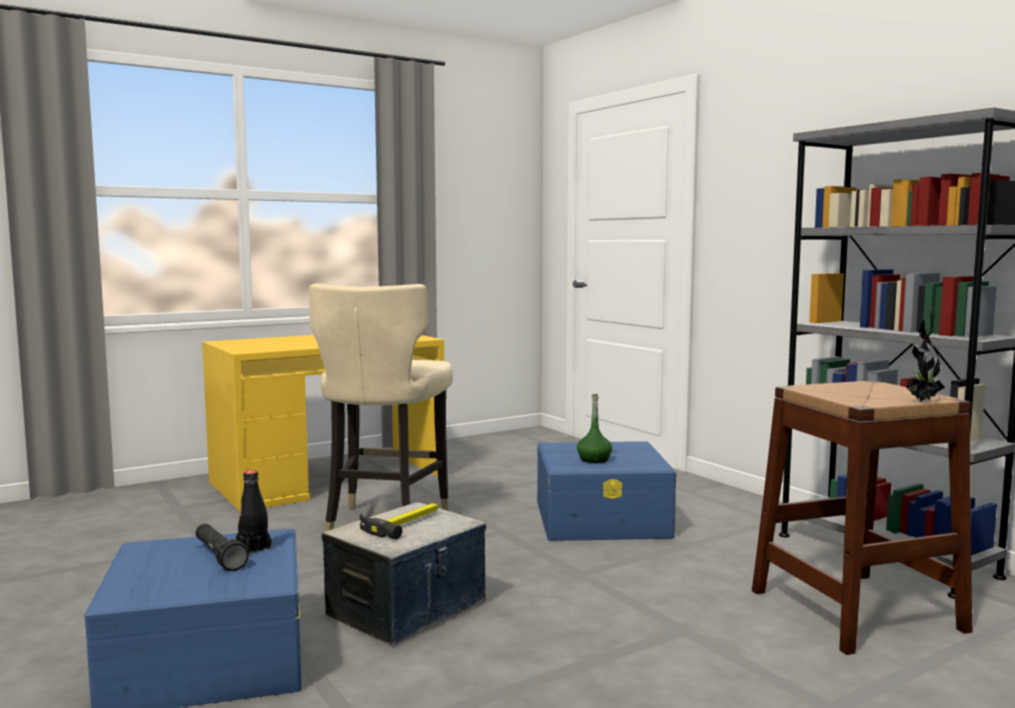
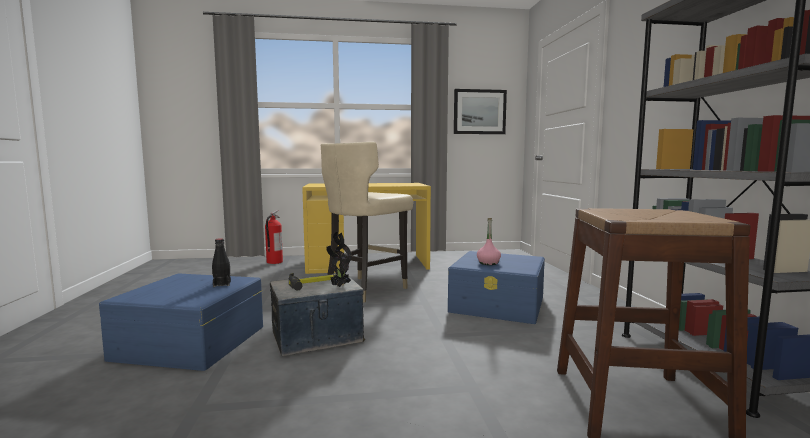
camera: 25 degrees right, 0 degrees up
black flashlight [195,524,249,571] -> none
green bottle [577,394,612,463] -> pink bottle [477,218,501,265]
potted plant [906,307,945,401] -> potted plant moved to [326,232,352,287]
none -> fire extinguisher [265,210,283,264]
none -> picture [454,89,507,134]

